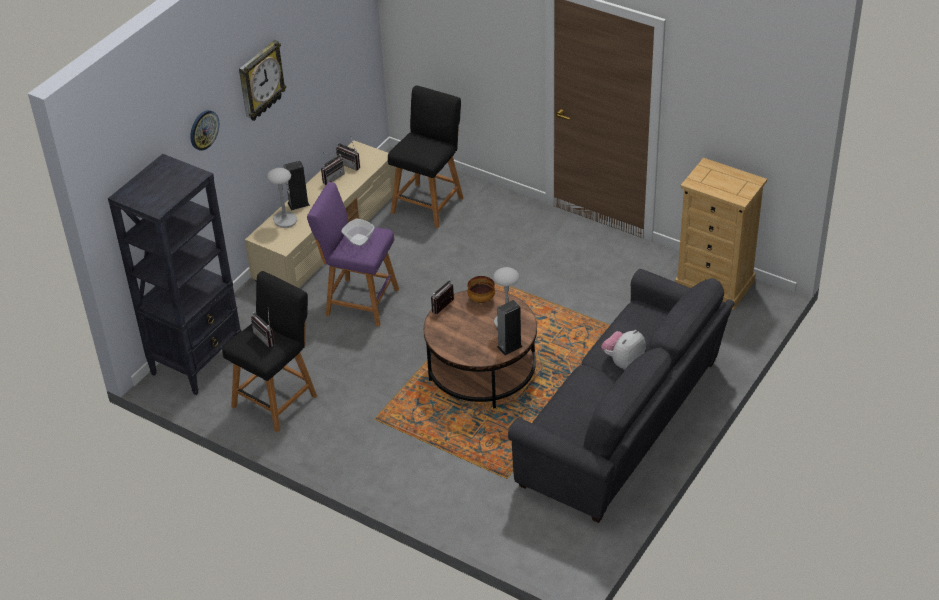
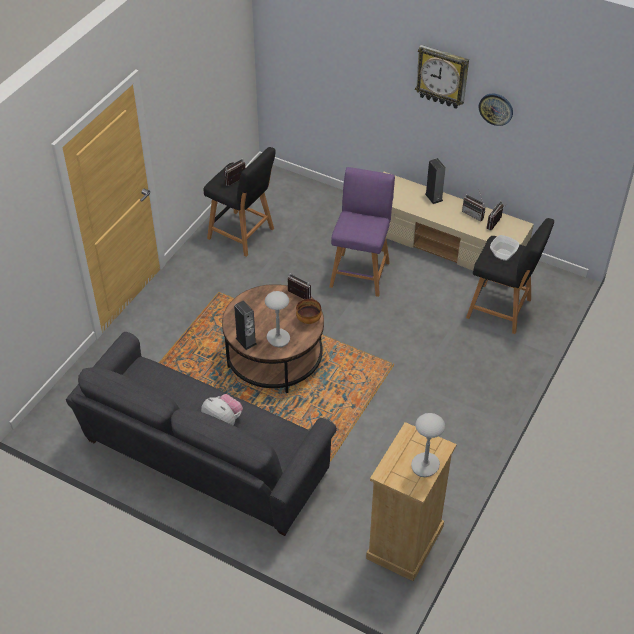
camera: 85 degrees right, 5 degrees up
black bookcase [108,154,241,395] -> none
wall clock [190,110,219,151] -> wall clock moved to [479,94,513,126]
grey table lamp [267,168,297,228] -> grey table lamp moved to [411,413,445,477]
bowl [341,218,375,246] -> bowl moved to [490,235,519,261]

